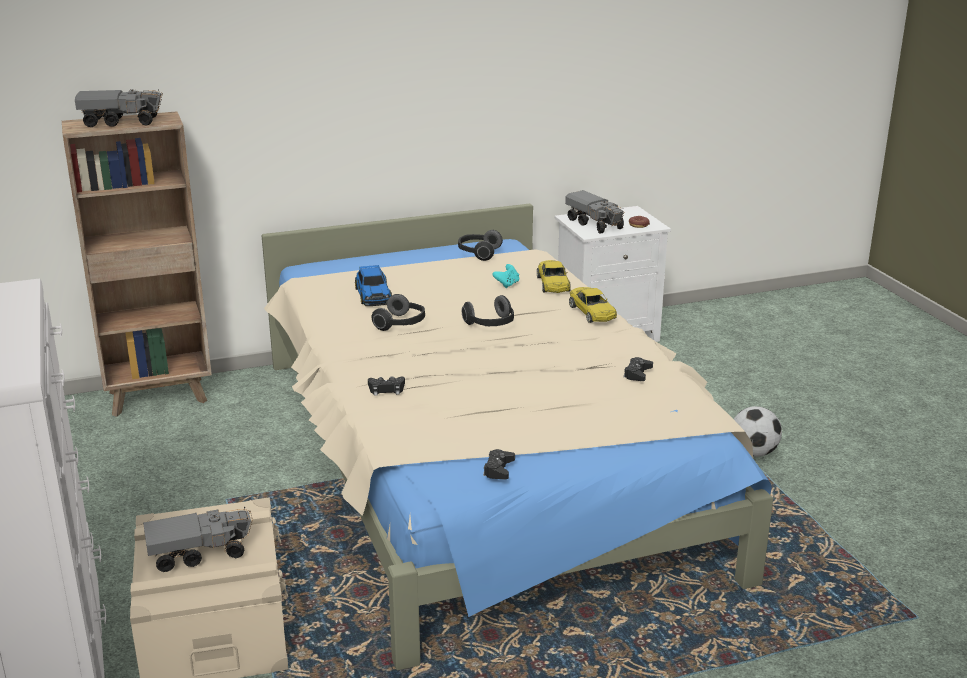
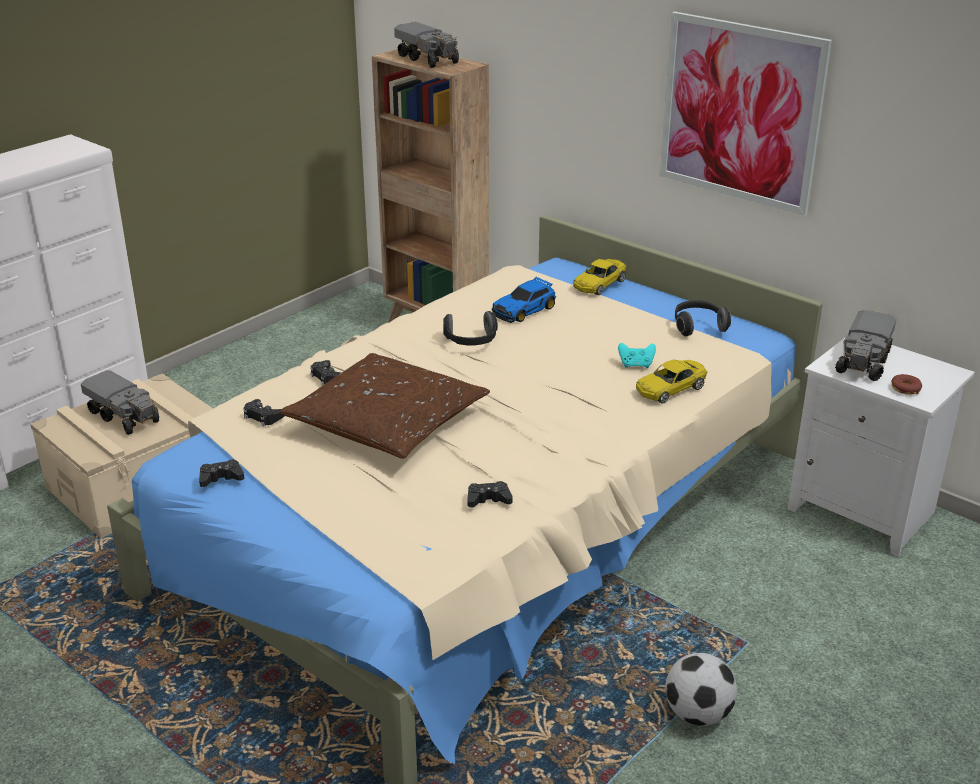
camera: 60 degrees right, 5 degrees up
headphones [462,295,514,326] -> none
yellow toy car [569,287,617,323] -> yellow toy car moved to [573,259,627,295]
none -> black game controller [244,399,285,427]
none -> brown pillow [280,353,490,459]
none -> picture [660,12,832,216]

